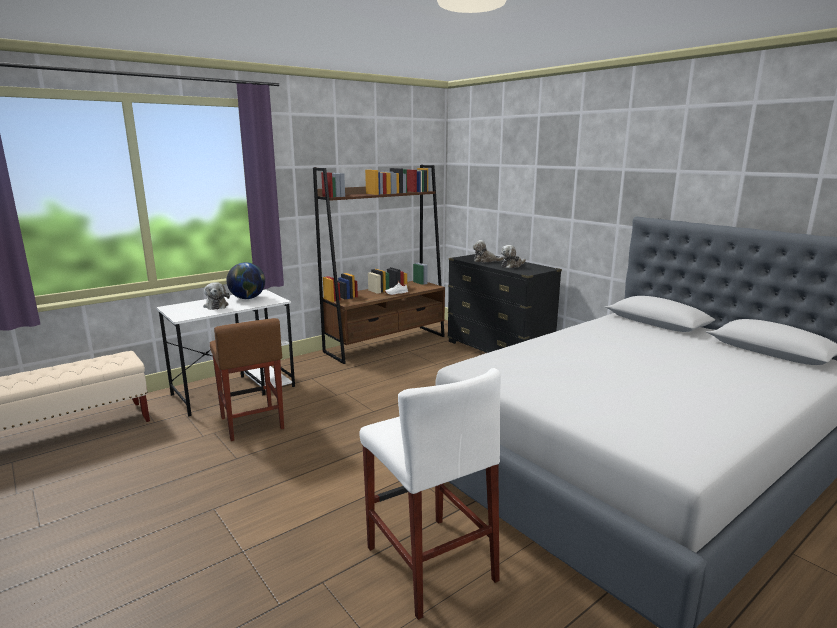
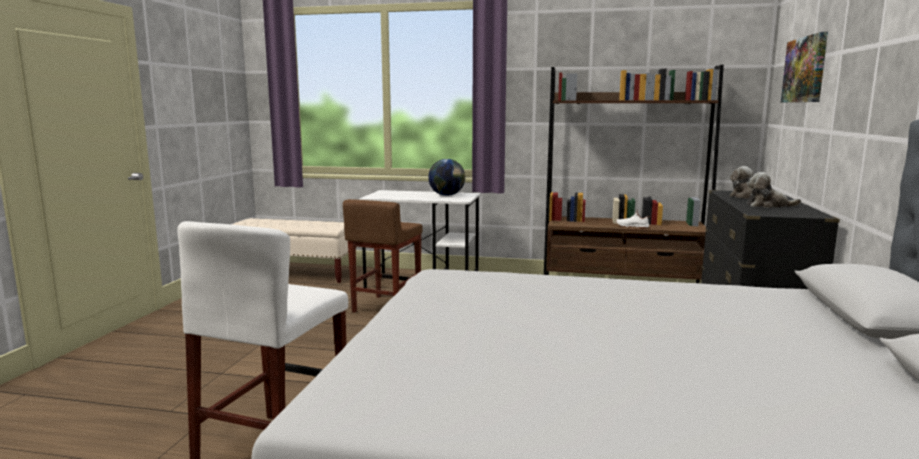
camera: 50 degrees right, 5 degrees down
plush toy [203,282,230,310] -> none
none -> picture [781,32,828,102]

